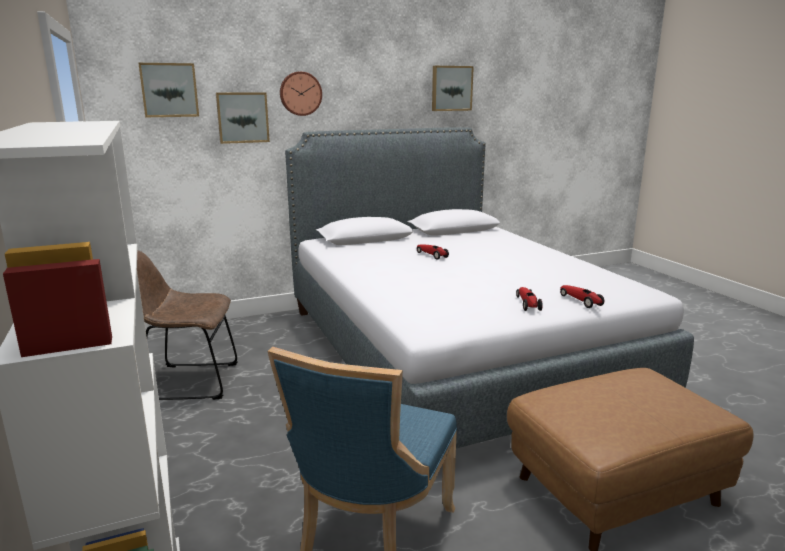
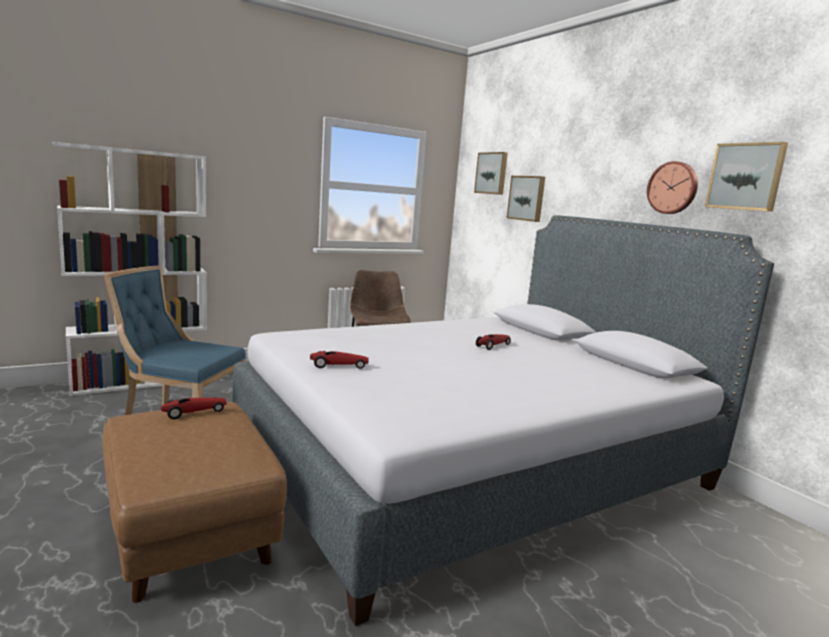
camera: 80 degrees right, 5 degrees down
wall clock [280,71,322,116] -> wall clock moved to [647,161,698,214]
toy car [560,285,604,308] -> toy car moved to [161,397,227,419]

